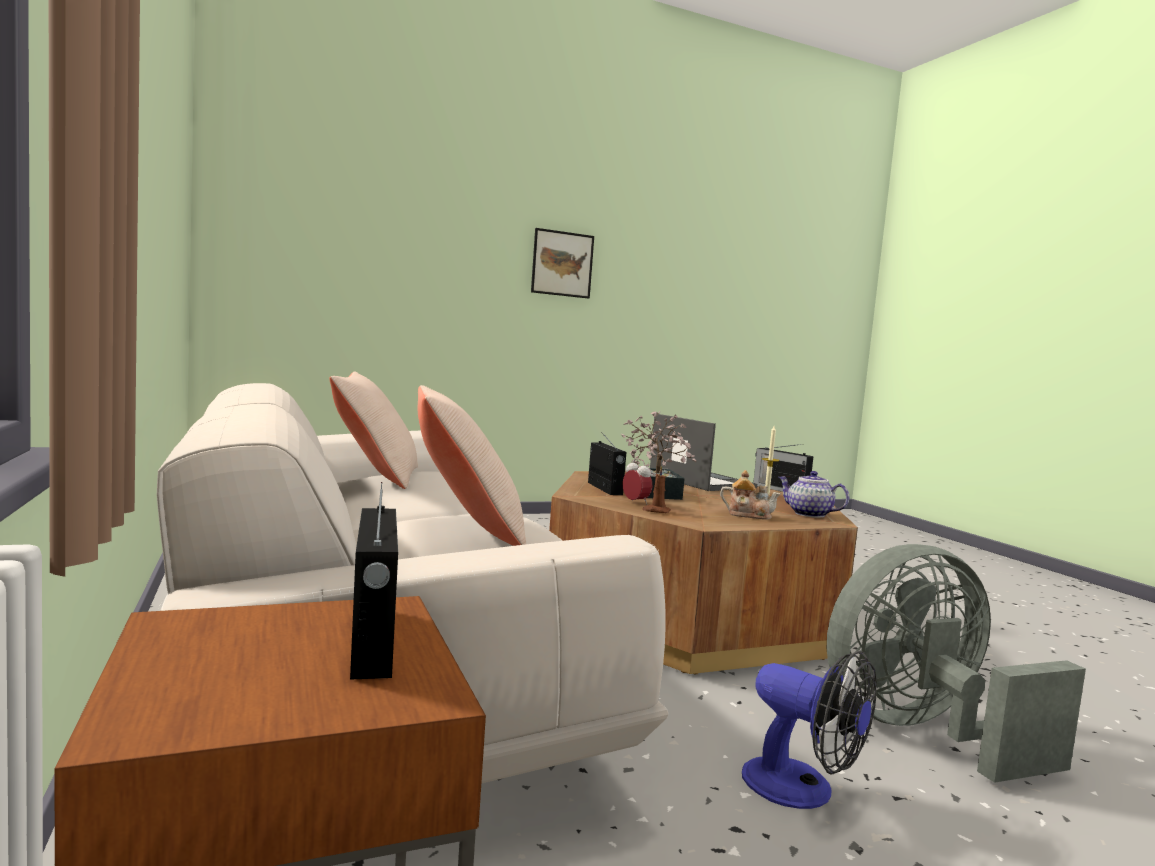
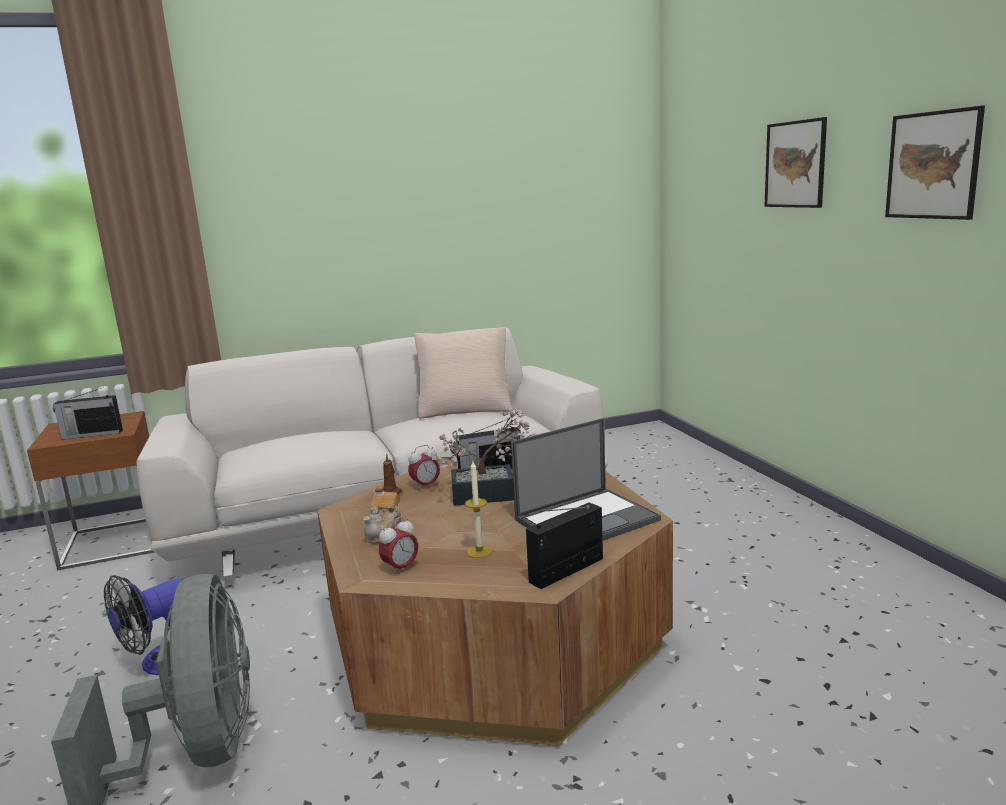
camera: 95 degrees right, 10 degrees up
beige pillow [418,385,526,546] -> none
teapot [778,471,849,518] -> alarm clock [379,517,418,576]
none -> picture [764,117,827,208]

